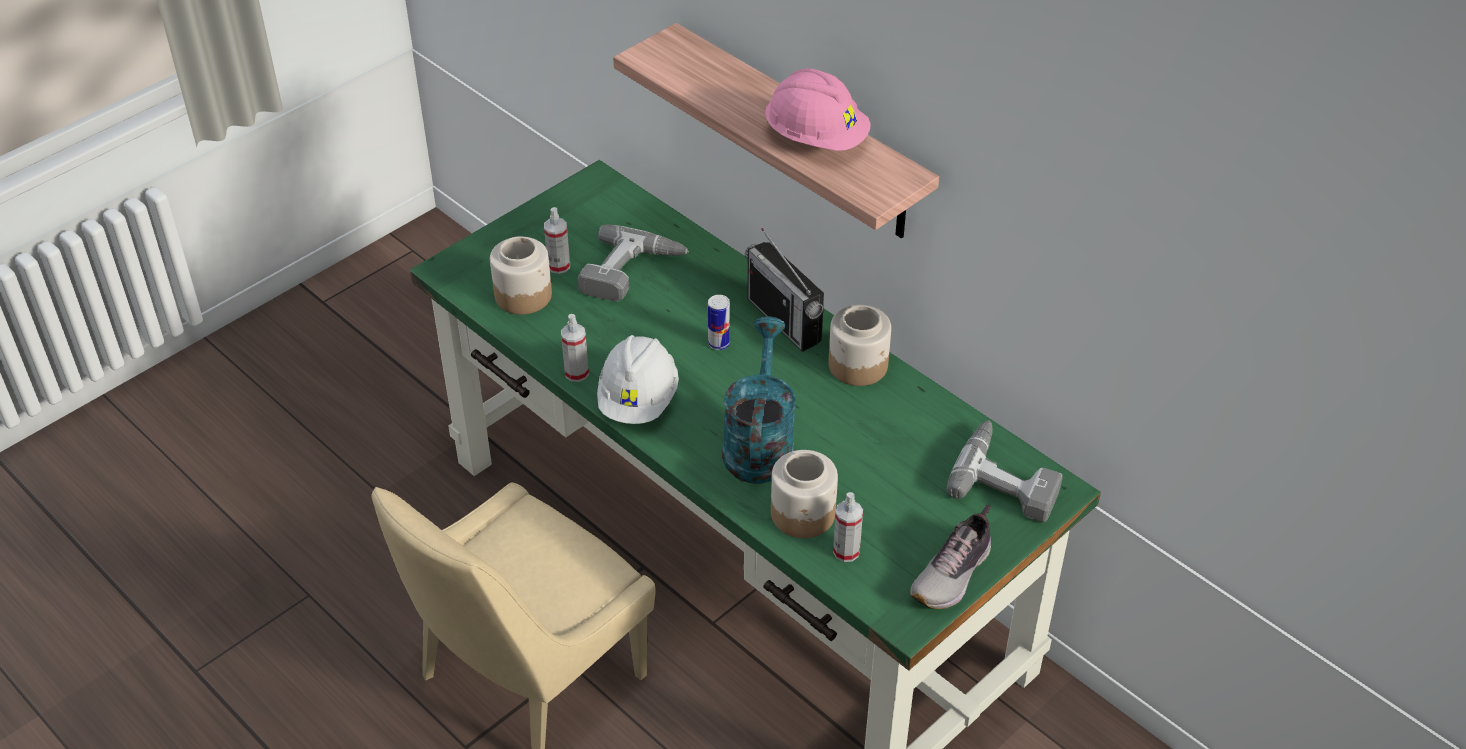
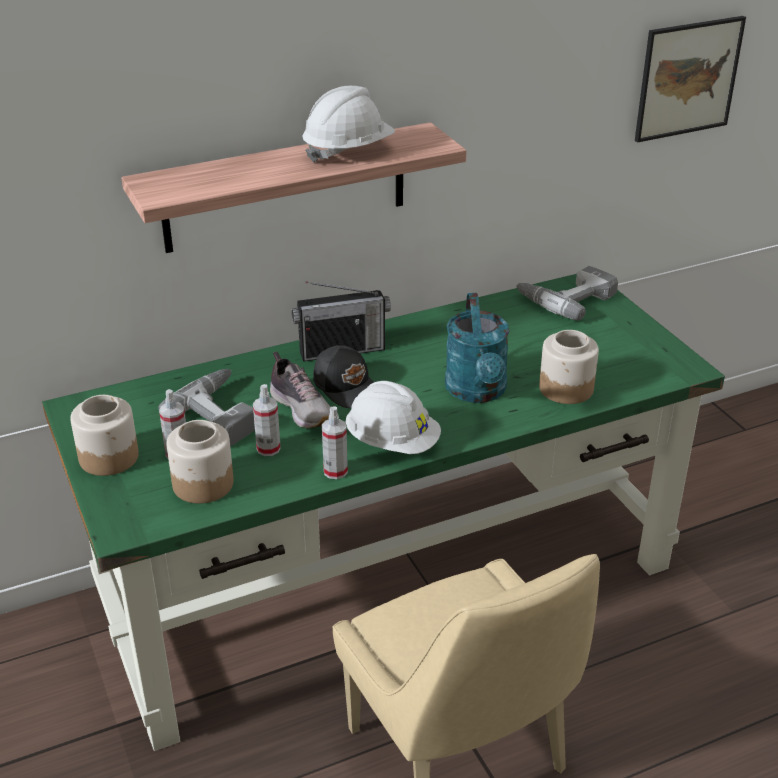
camera: 70 degrees left, 10 degrees down
can [708,295,730,350] -> black cap [313,345,374,408]
turquoise watering can [722,316,796,484] -> turquoise watering can turned 120 degrees counterclockwise [445,293,509,403]
pink hard hat [765,69,871,151] -> white hard hat [302,86,395,163]
jar [829,305,891,386] -> jar moved to [70,395,139,476]
spray bottle [833,492,863,562] -> spray bottle moved to [253,384,281,456]
shoe [910,504,991,609] -> shoe moved to [270,352,331,428]
none -> picture [635,16,746,142]

